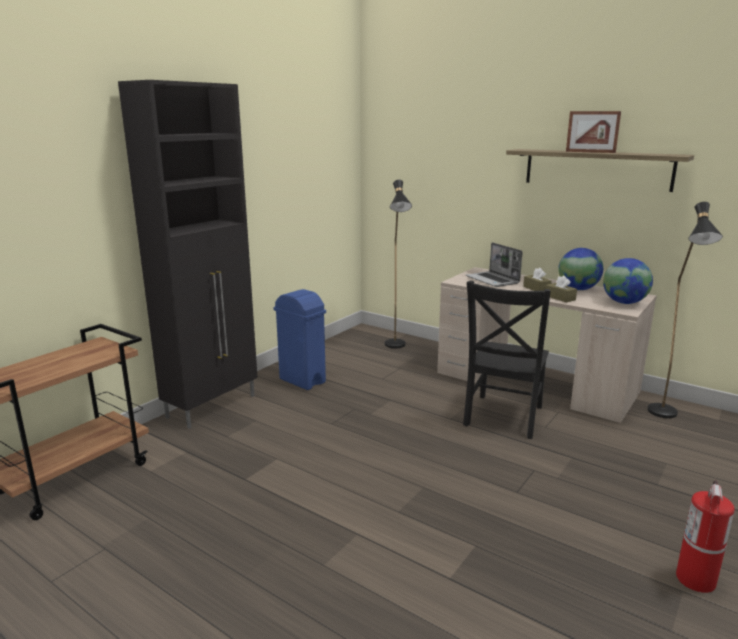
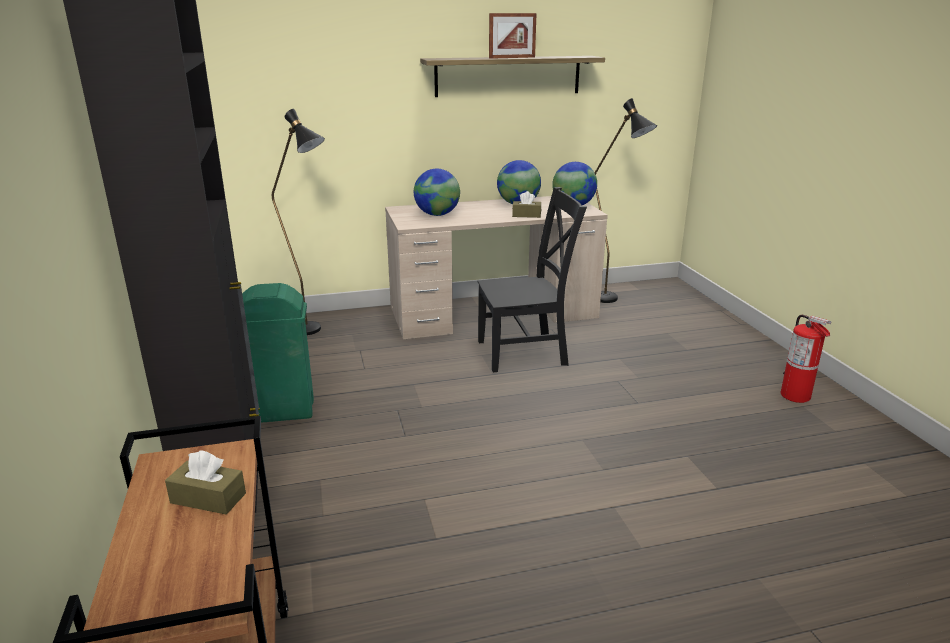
camera: 50 degrees left, 5 degrees up
blue trash can [273,289,326,390] -> green trash can [242,283,314,423]
black chair [463,281,551,439] -> black chair turned 75 degrees counterclockwise [478,187,587,372]
laptop [466,242,523,287] -> globe [414,169,460,216]
brown tissue box [523,268,552,291] -> brown tissue box moved to [165,450,246,515]

